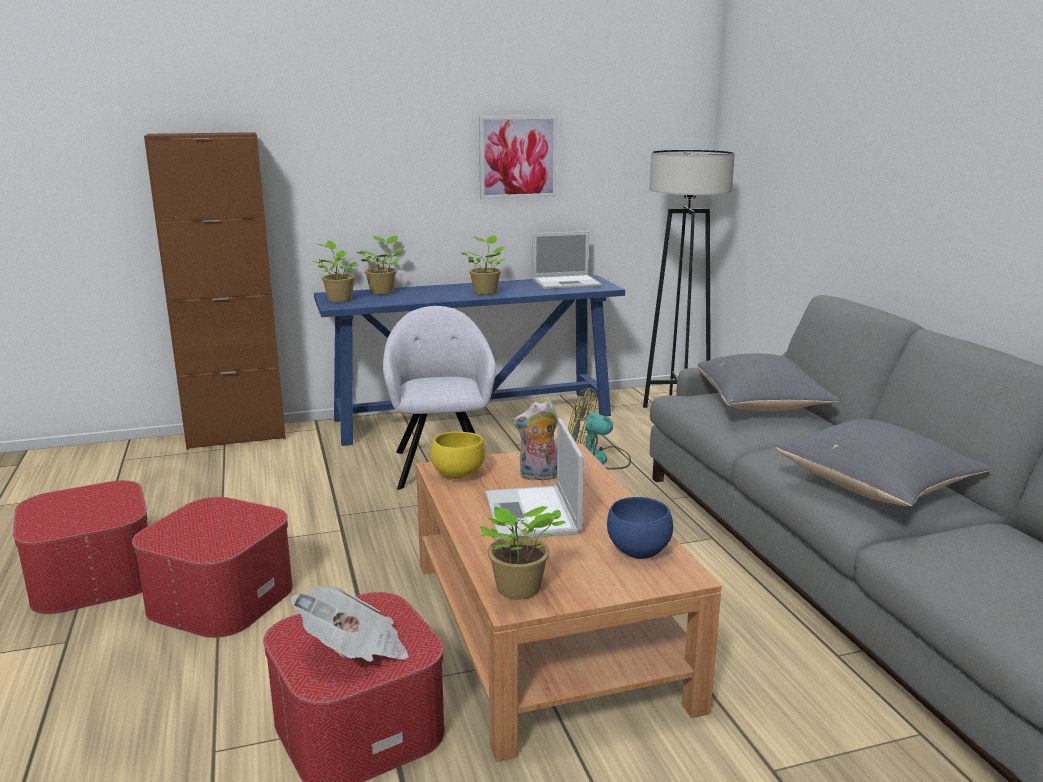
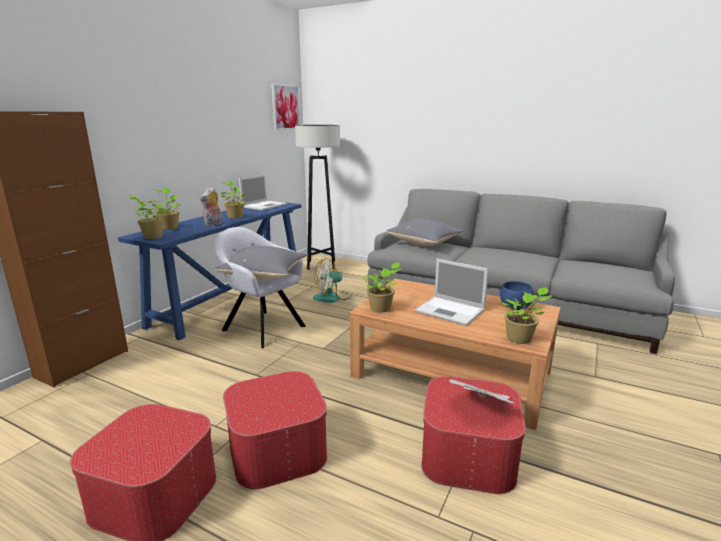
camera: 45 degrees left, 0 degrees up
yellow bowl [430,432,485,479] -> potted plant [362,262,400,312]
picture [479,115,557,199] -> picture moved to [271,83,301,131]
plush toy [513,400,558,482] -> plush toy moved to [200,187,222,226]
grey pillow [775,419,992,506] -> grey pillow moved to [215,246,307,280]

